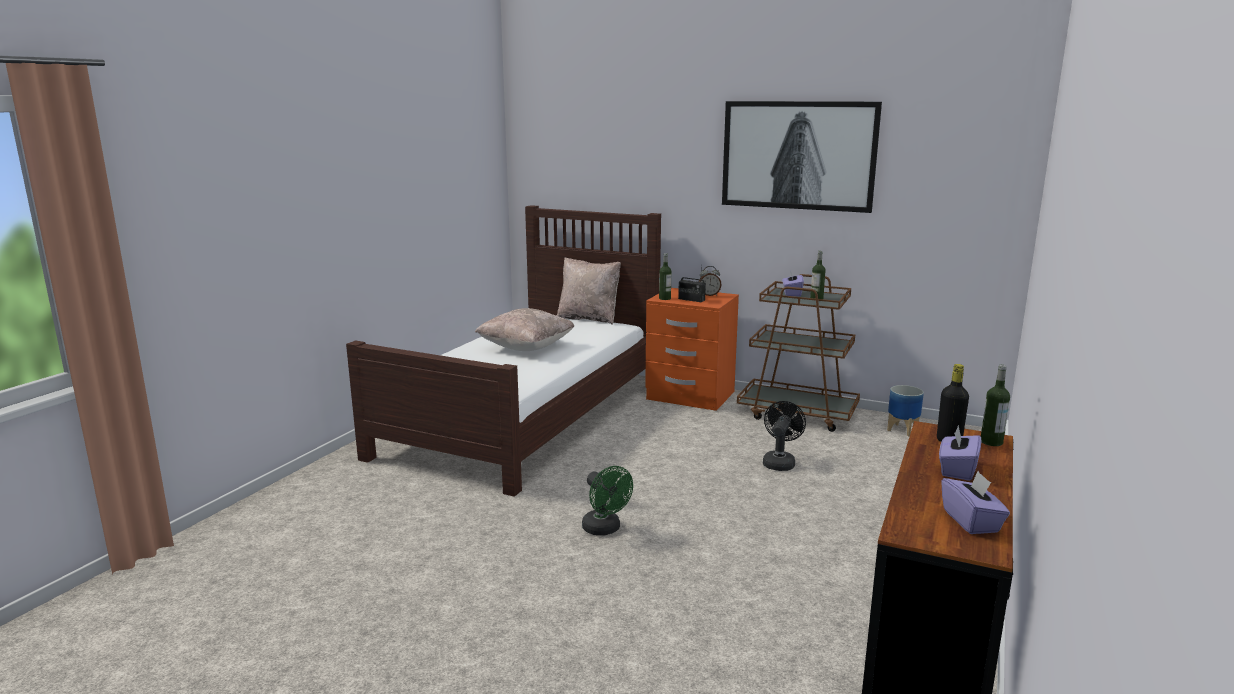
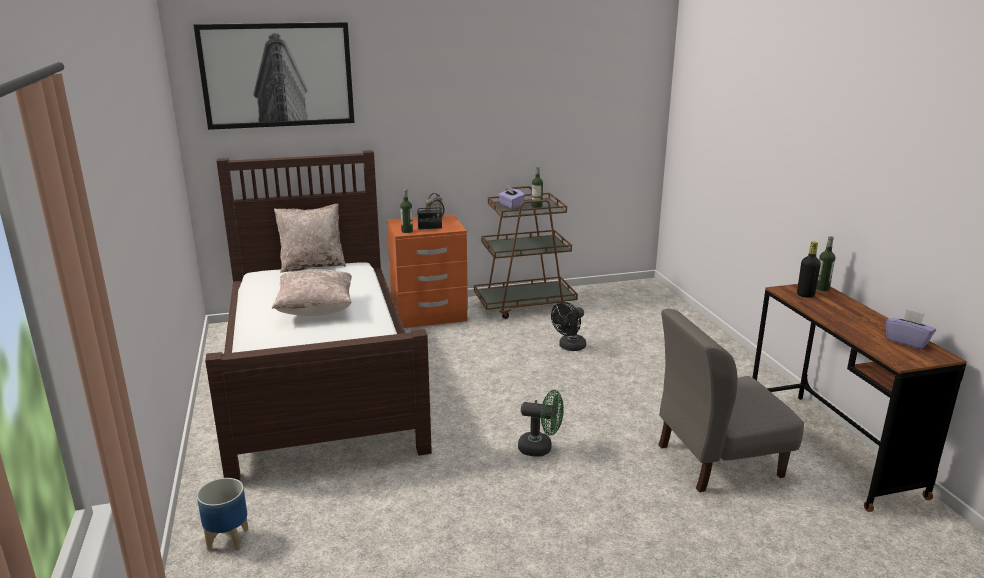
camera: 40 degrees left, 5 degrees up
picture [722,101,882,213] -> picture moved to [193,22,355,130]
black fan [763,401,806,471] -> black fan turned 120 degrees counterclockwise [551,302,586,351]
planter [887,385,924,436] -> planter moved to [197,478,248,551]
purple tissue box [939,425,981,481] -> none
none -> grey chair [659,309,804,492]

